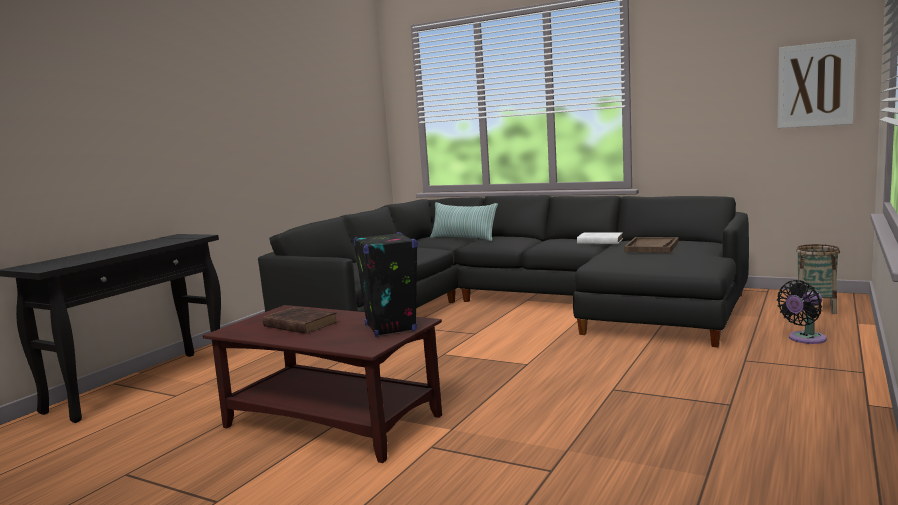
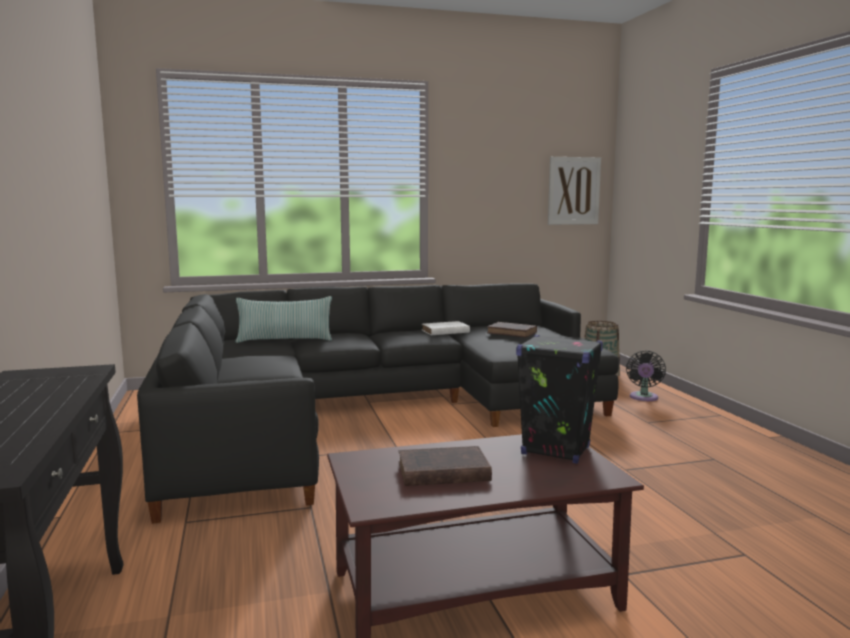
camera: 45 degrees left, 0 degrees up
brown tray [624,237,679,253] -> brown book [487,322,537,338]

